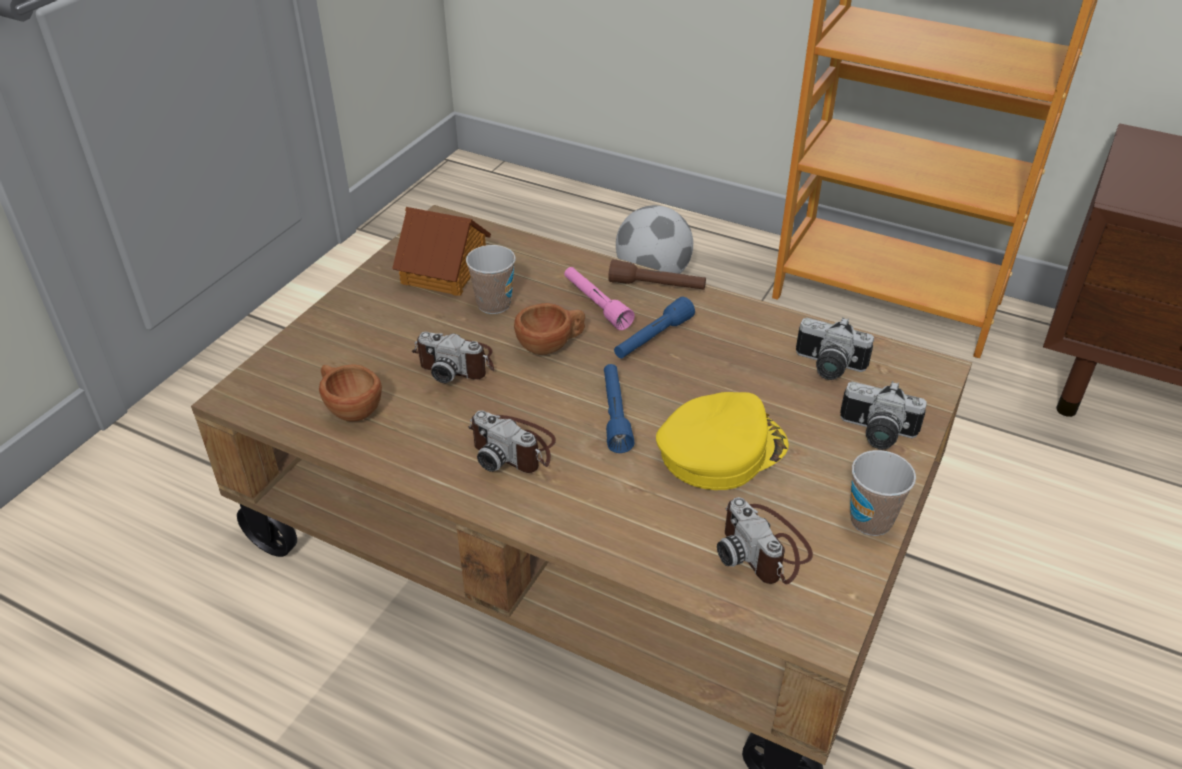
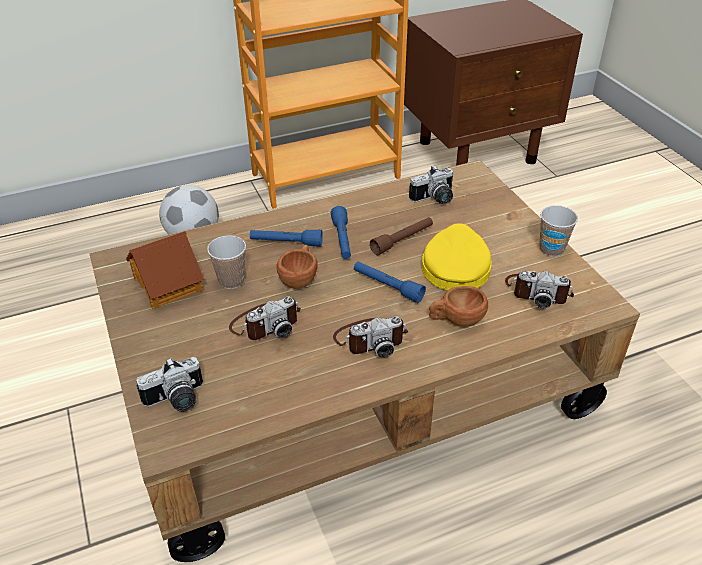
camera: 50 degrees left, 0 degrees up
brown cup [319,364,382,422] -> brown cup moved to [429,286,488,327]
pink flashlight [564,267,635,330] -> blue flashlight [250,230,323,247]
brown flashlight [608,259,706,290] -> brown flashlight moved to [370,217,433,255]
camera [840,381,927,449] -> camera moved to [136,357,203,412]

